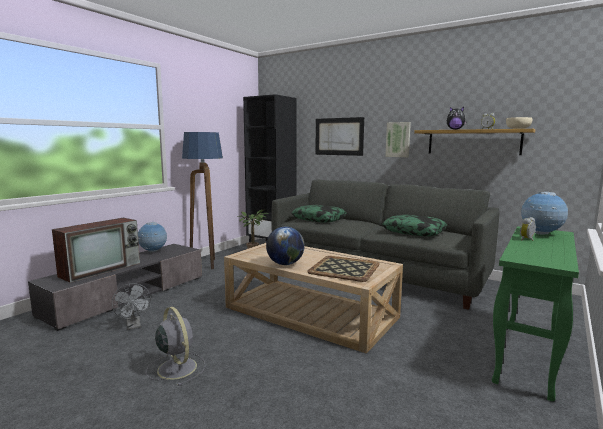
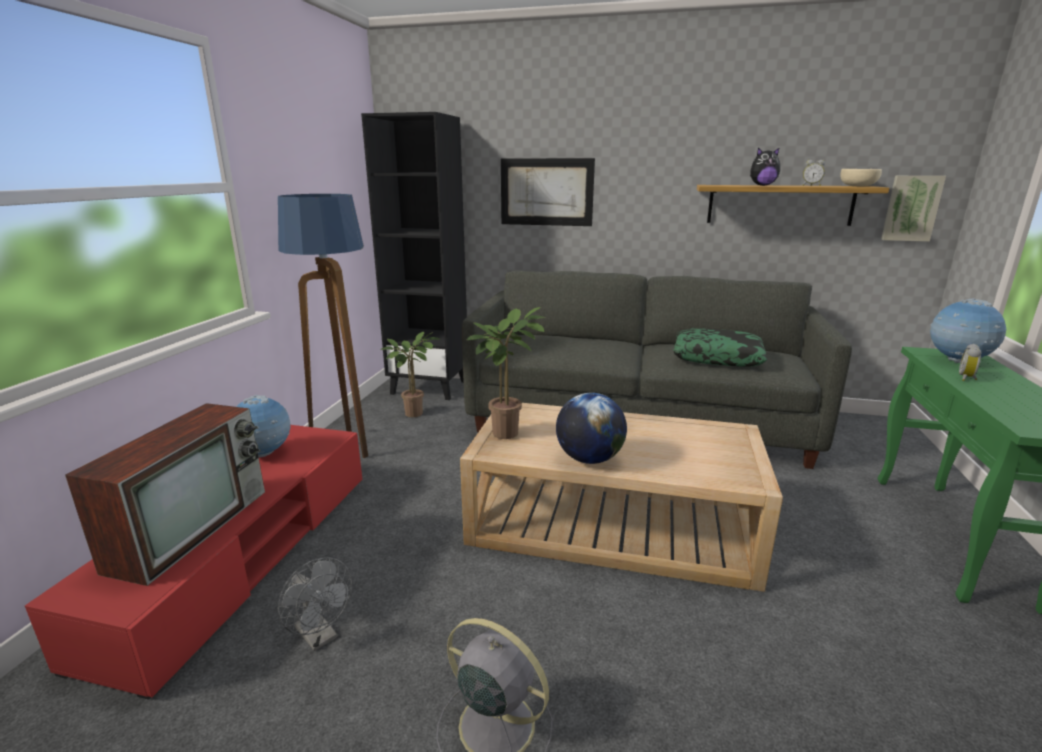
camera: 20 degrees left, 10 degrees up
grey tv stand [28,244,202,331] -> red tv stand [25,425,362,700]
pillow [292,205,347,223] -> none
tray [307,256,380,282] -> none
picture [385,122,411,157] -> picture moved to [881,176,946,242]
none -> potted plant [467,307,546,439]

